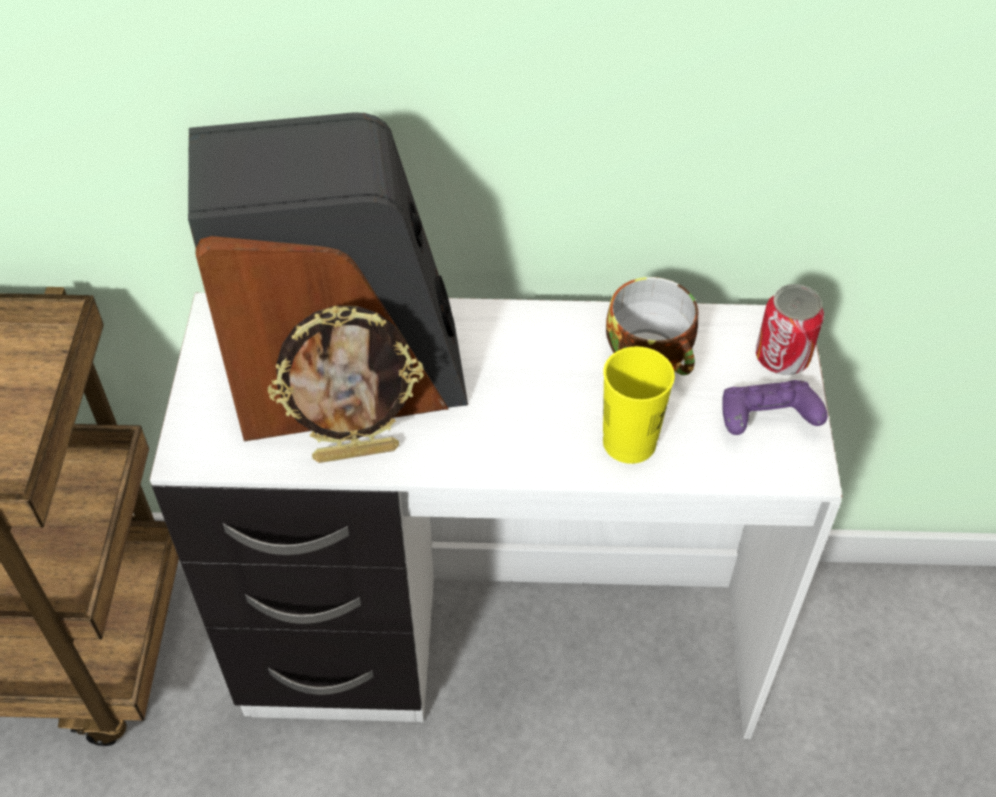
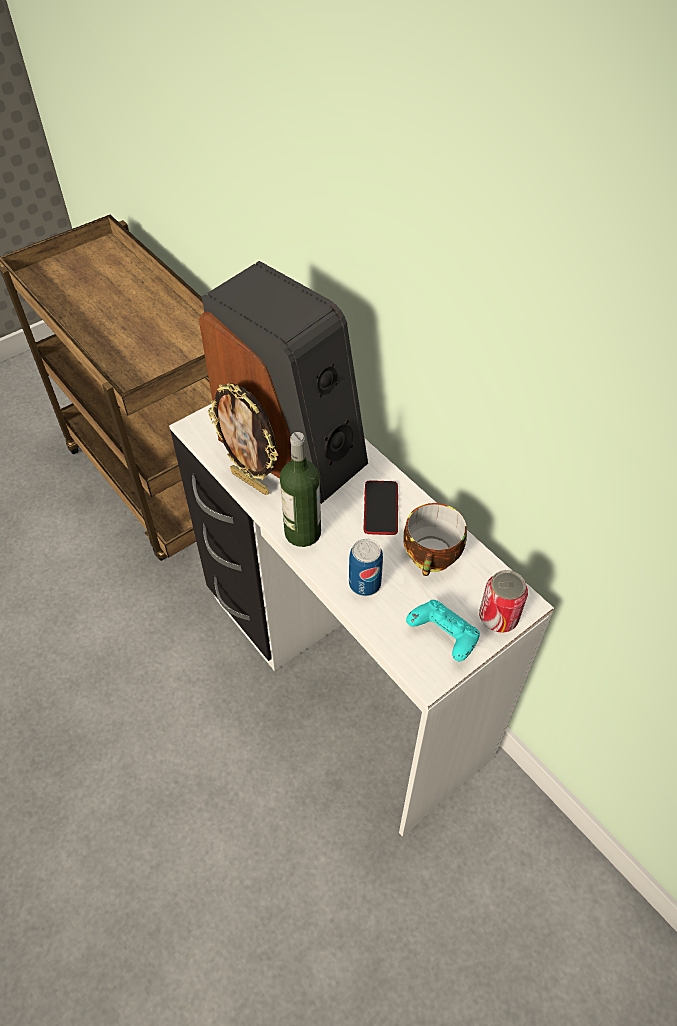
camera: 50 degrees right, 0 degrees up
yellow cup [603,346,675,464] -> can [349,539,383,596]
purple game controller [722,380,828,435] -> turquoise game controller [406,600,480,661]
none -> bottle [280,432,321,547]
none -> phone [364,480,398,535]

